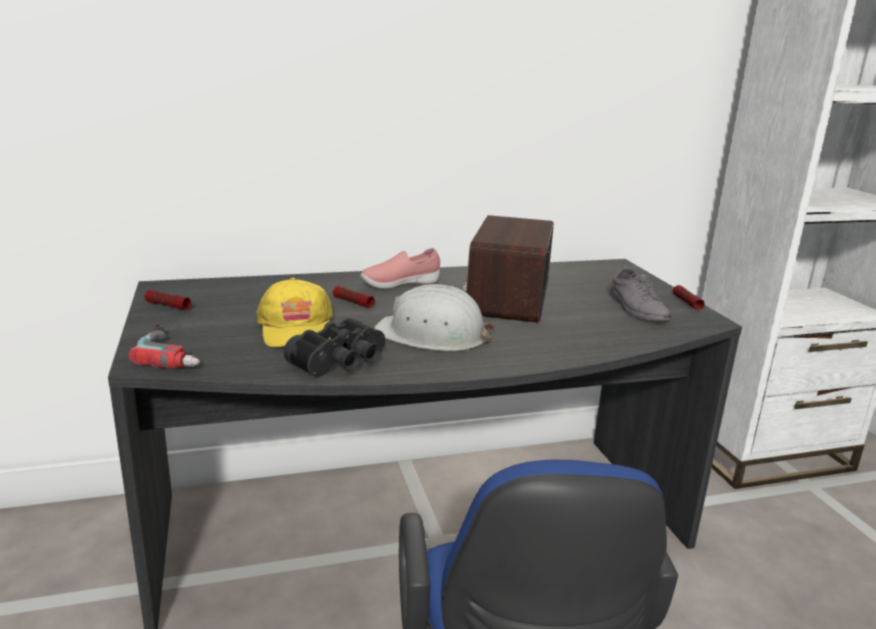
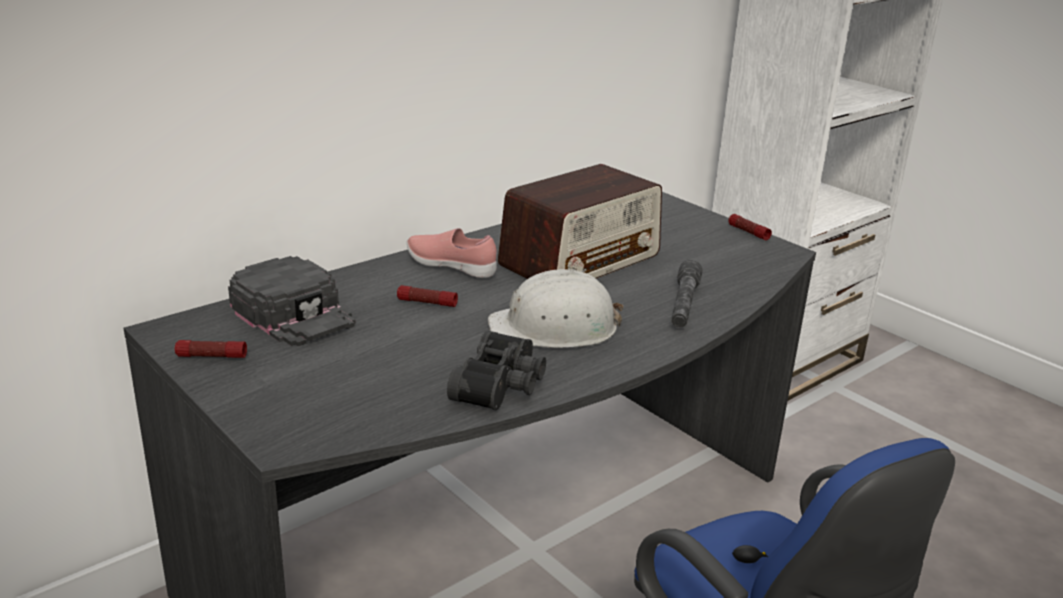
camera: 25 degrees left, 5 degrees up
power drill [129,324,200,369] -> none
yellow cap [256,278,333,347] -> none
pink shoe [360,248,440,289] -> pink shoe turned 75 degrees clockwise [407,228,497,278]
radio [463,215,554,323] -> radio turned 120 degrees counterclockwise [498,164,662,279]
grey shoe [610,265,671,321] -> none
none -> black cap [228,256,356,346]
none -> grey flashlight [671,260,702,328]

